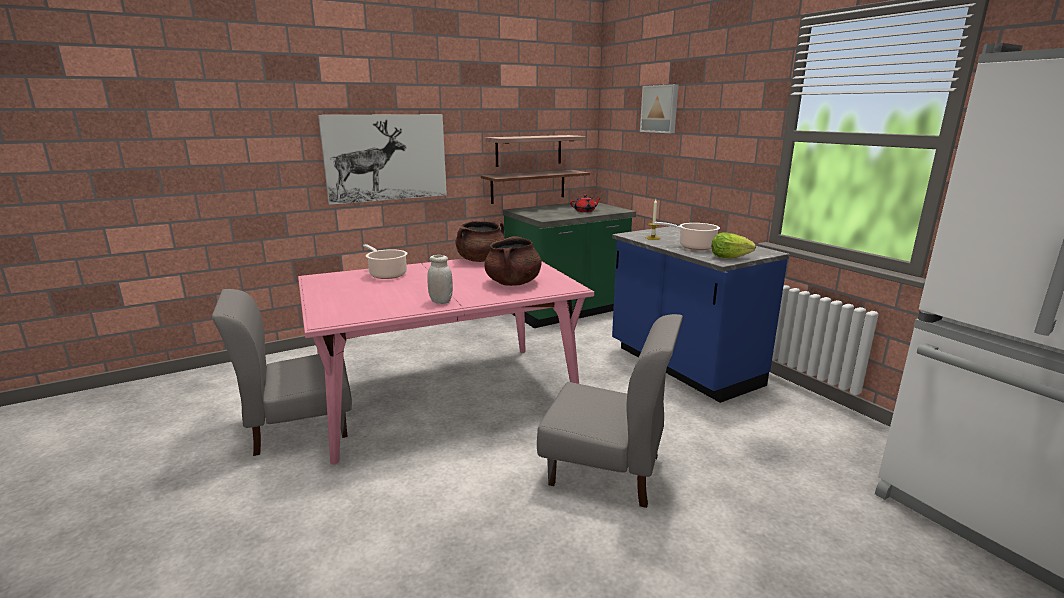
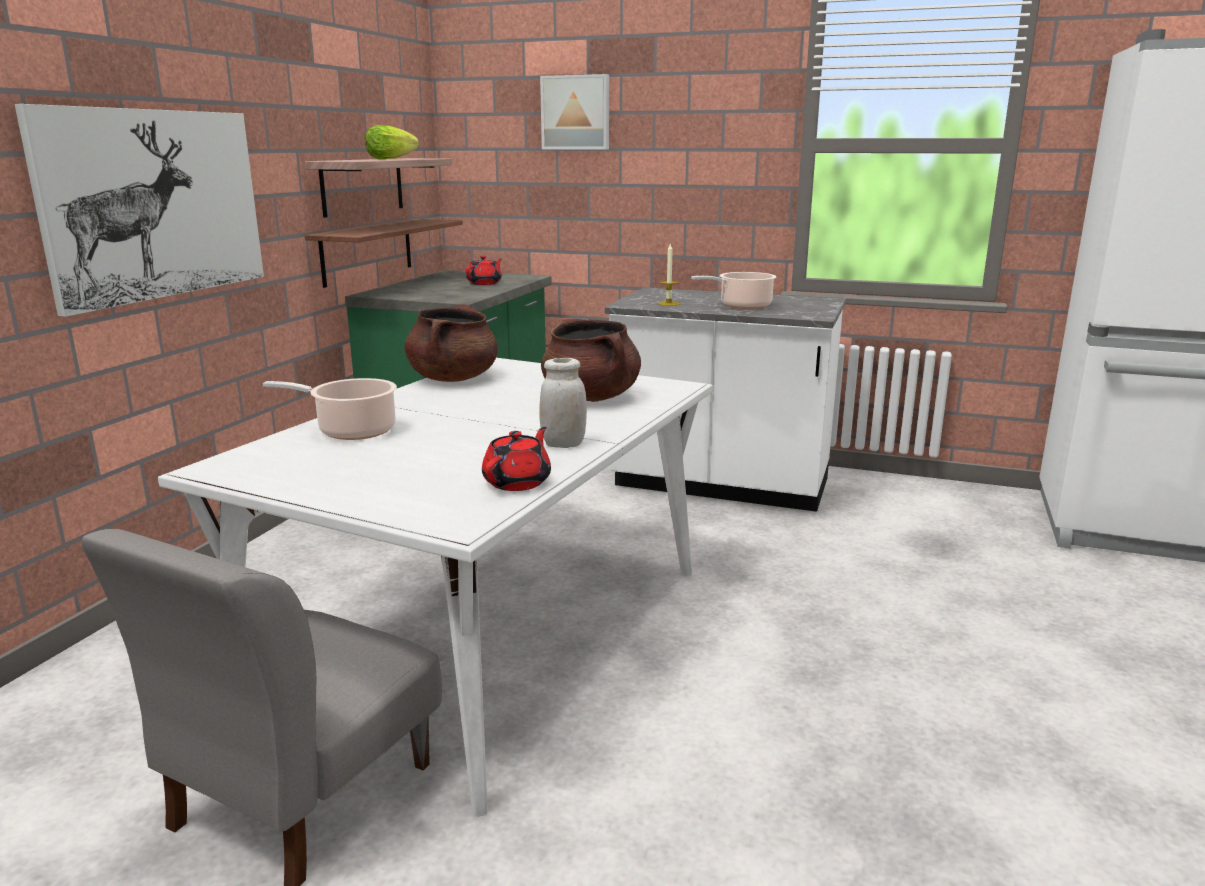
camera: 40 degrees left, 0 degrees up
pink dining table [298,258,594,465] -> white dining table [158,358,713,817]
grey chair [537,314,683,508] -> none
blue counter [612,226,790,403] -> white counter [605,288,846,512]
lettuce [712,232,756,258] -> lettuce moved to [365,125,419,159]
none -> red teapot [482,427,551,491]

